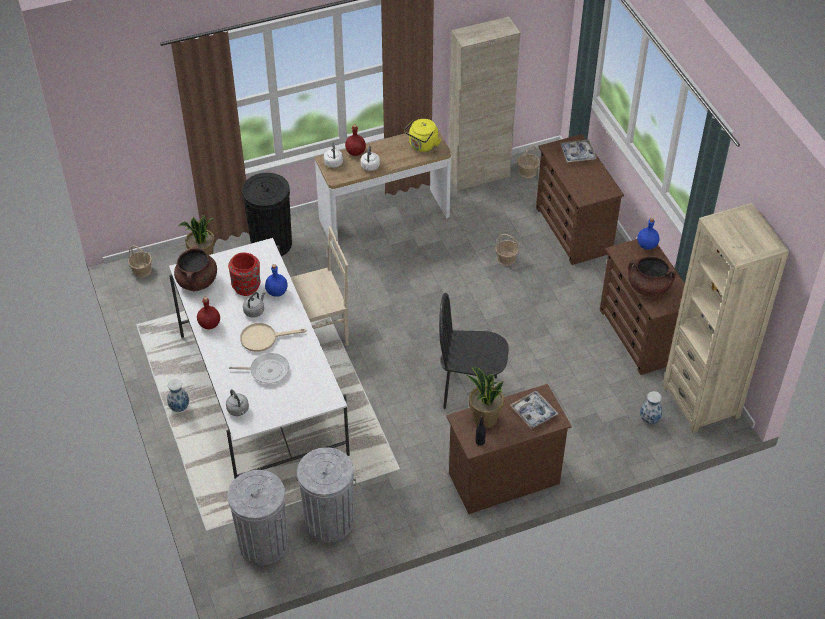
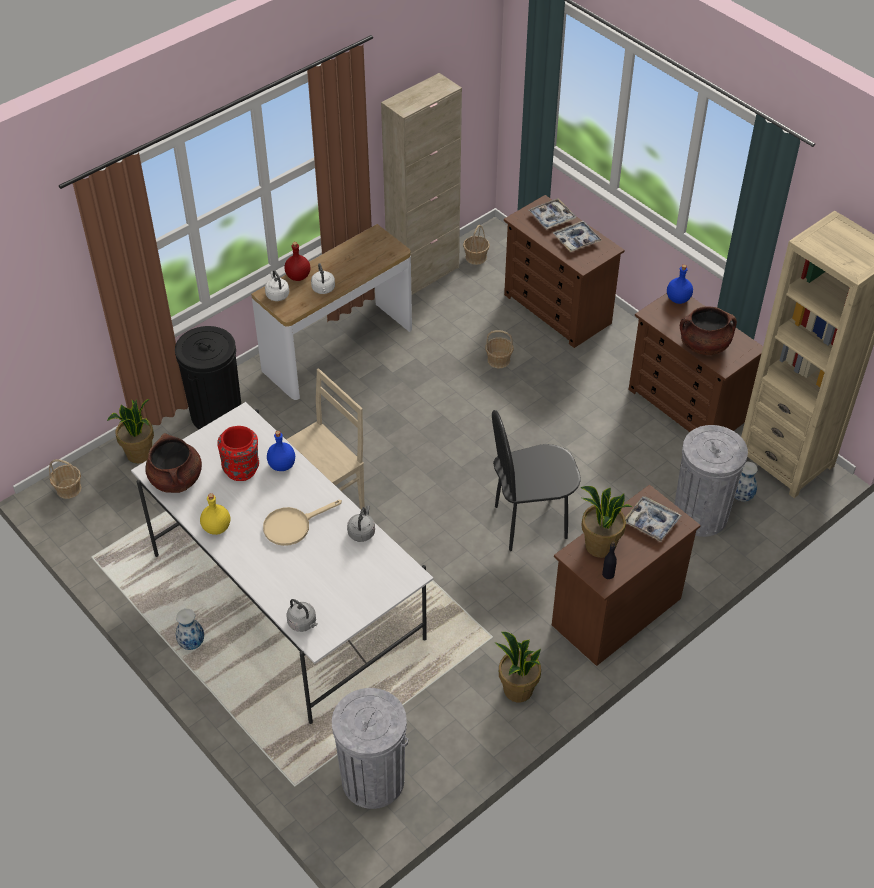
camera: 20 degrees left, 0 degrees up
red bottle [197,297,220,329] -> yellow bottle [200,493,230,535]
frying pan [229,353,289,383] -> none
grey kettle [243,292,265,318] -> grey kettle moved to [347,506,375,542]
grey trash can [296,447,356,543] -> grey trash can moved to [674,425,748,537]
yellow kettle [404,119,441,152] -> none
none -> potted plant [495,632,541,702]
none -> tray [553,221,602,252]

